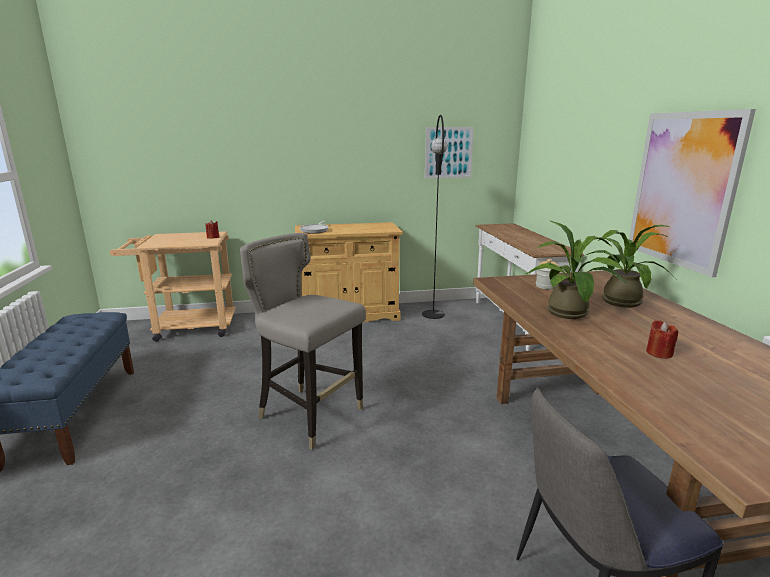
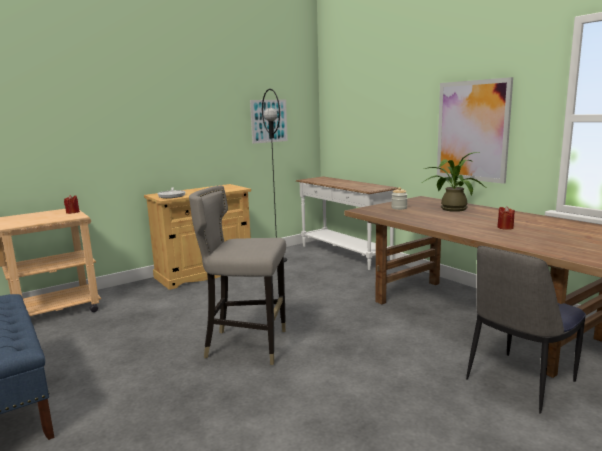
camera: 25 degrees left, 5 degrees down
potted plant [526,221,628,319] -> none

